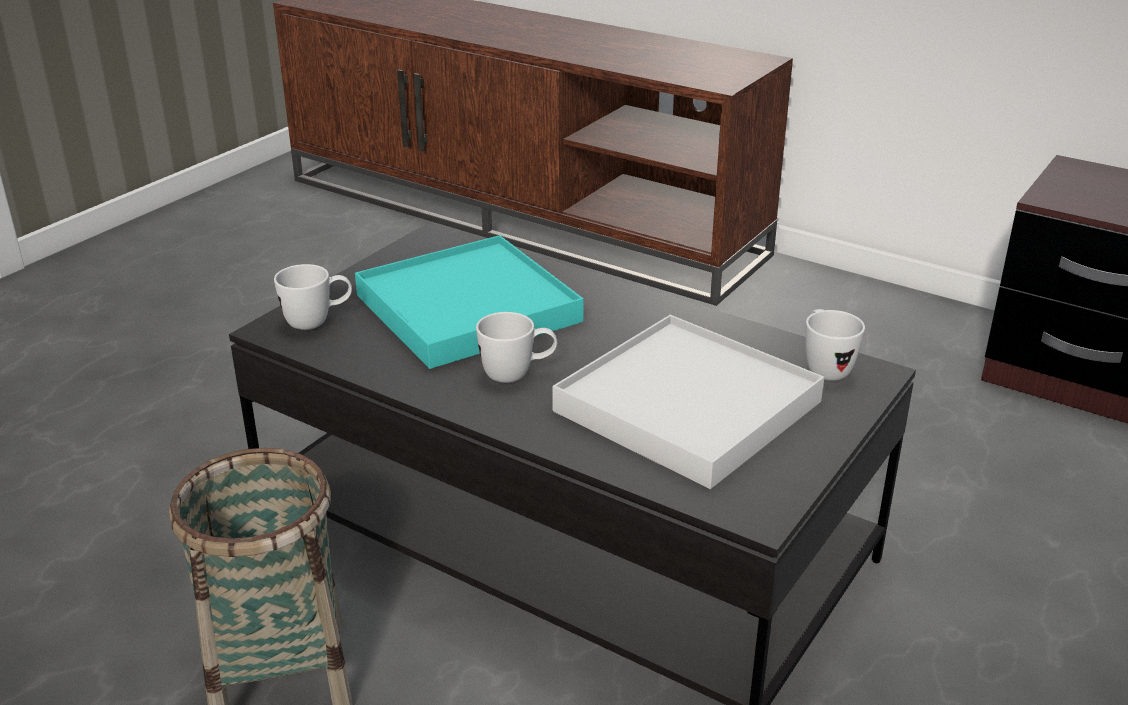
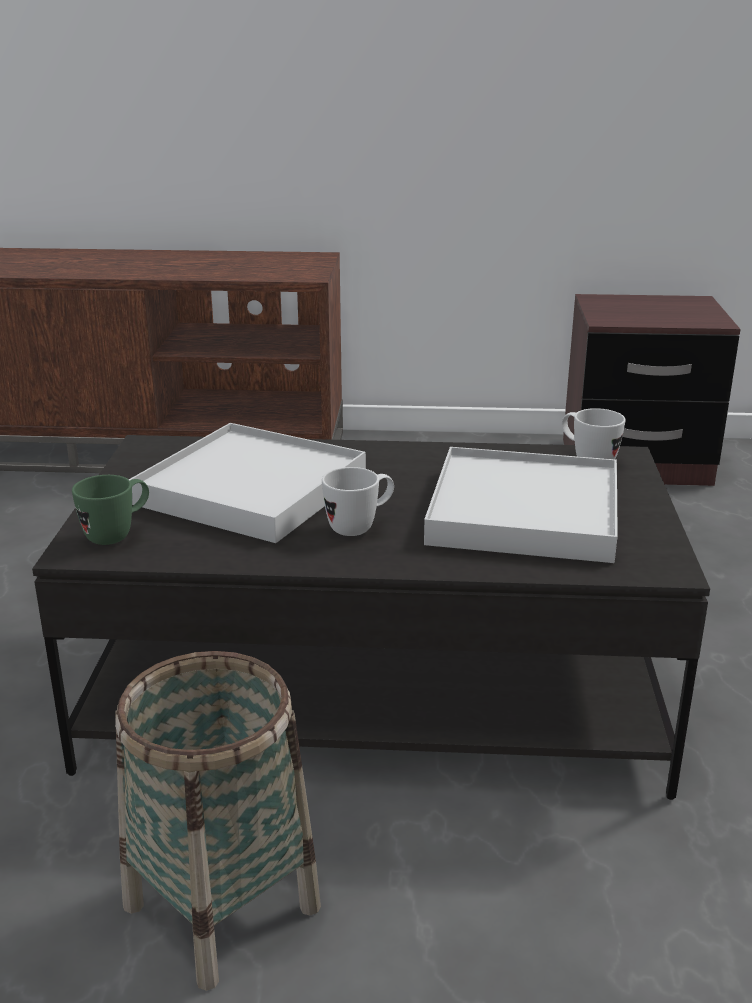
camera: 30 degrees left, 5 degrees down
white mug [274,264,352,330] -> green mug [72,475,149,545]
turquoise tray [355,235,584,369] -> white tray [129,423,366,543]

